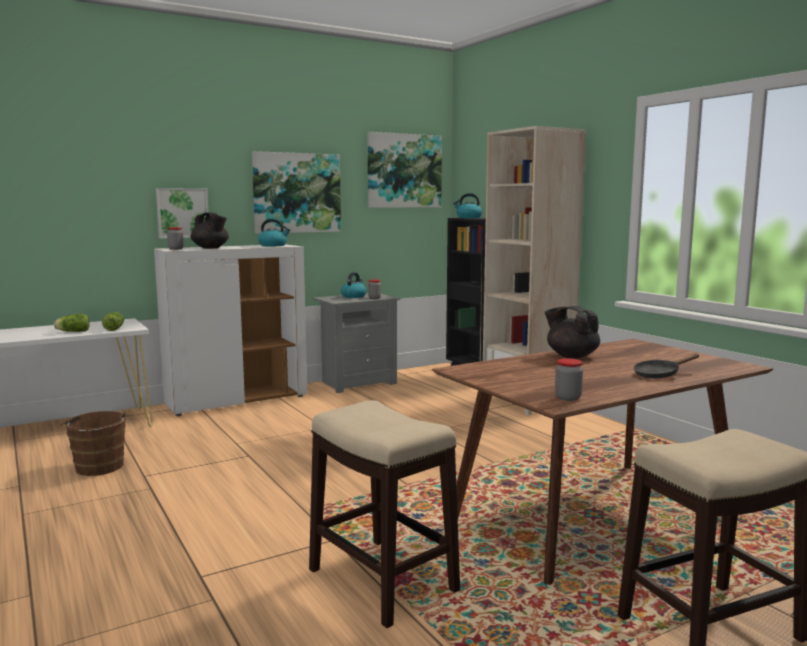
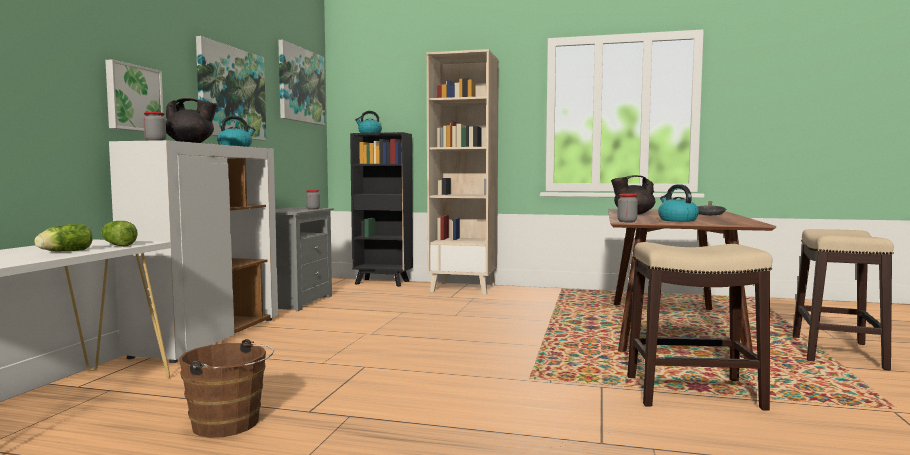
camera: 45 degrees left, 5 degrees down
kettle [341,272,367,298] -> kettle moved to [658,184,699,222]
jar [555,358,583,401] -> jar moved to [617,194,638,222]

